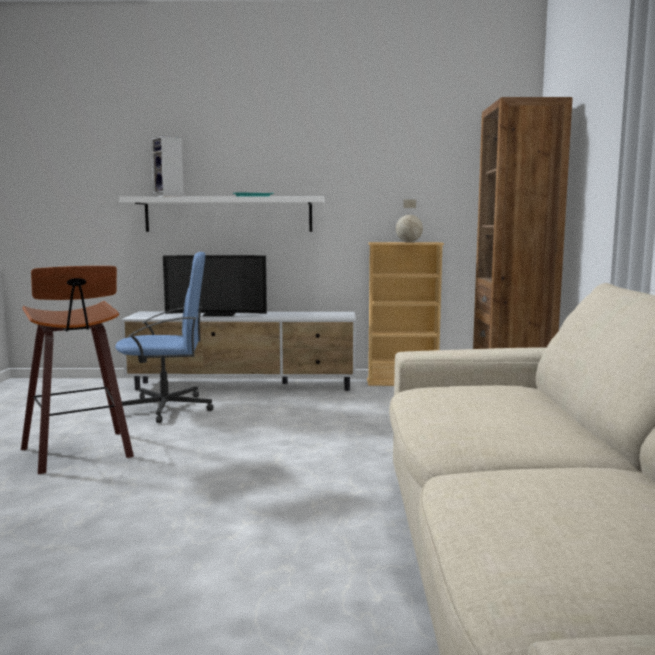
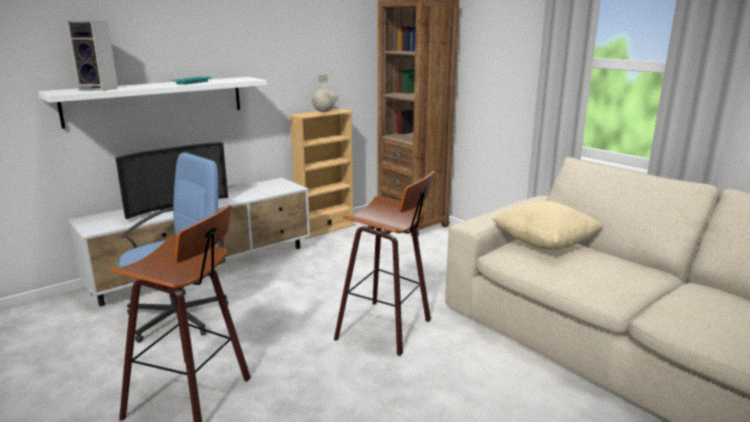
camera: 40 degrees left, 10 degrees up
none -> stool [334,171,435,356]
none -> beige pillow [492,200,603,250]

